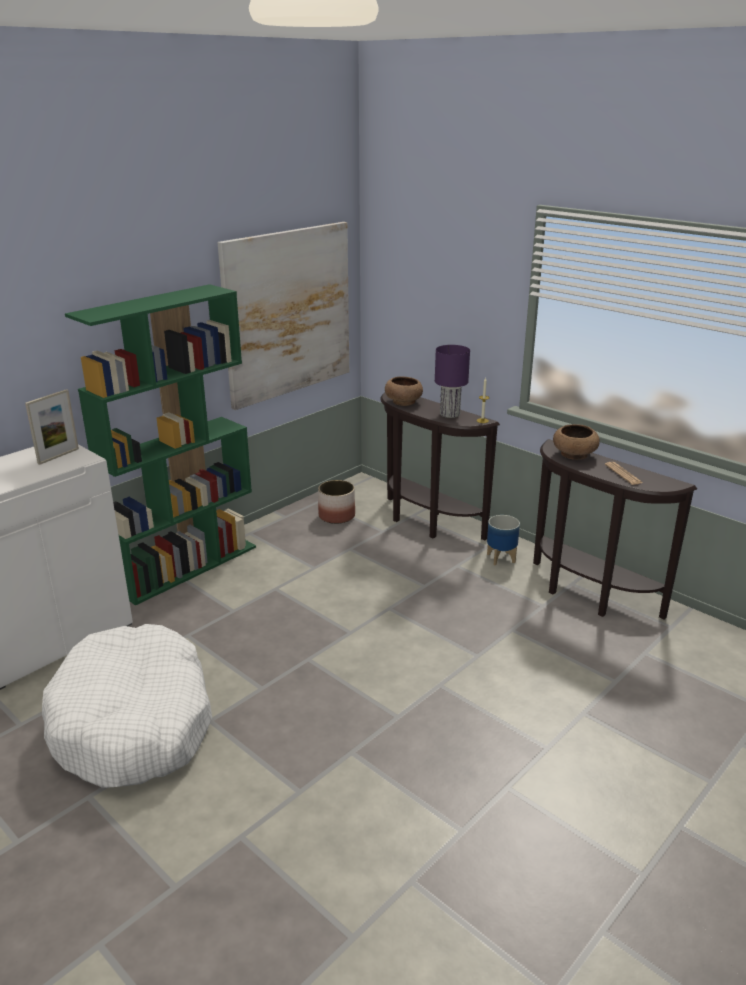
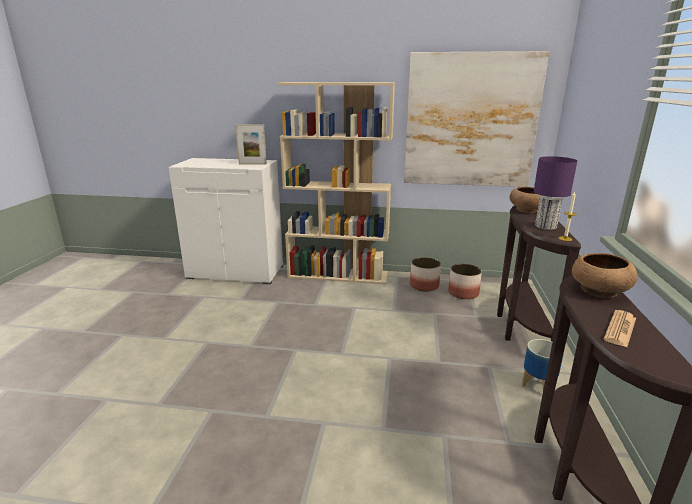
camera: 55 degrees right, 5 degrees down
white dog bed [42,624,212,788] -> none
green bookcase [65,284,256,606] -> beige bookcase [277,82,395,284]
none -> planter [410,257,441,291]

